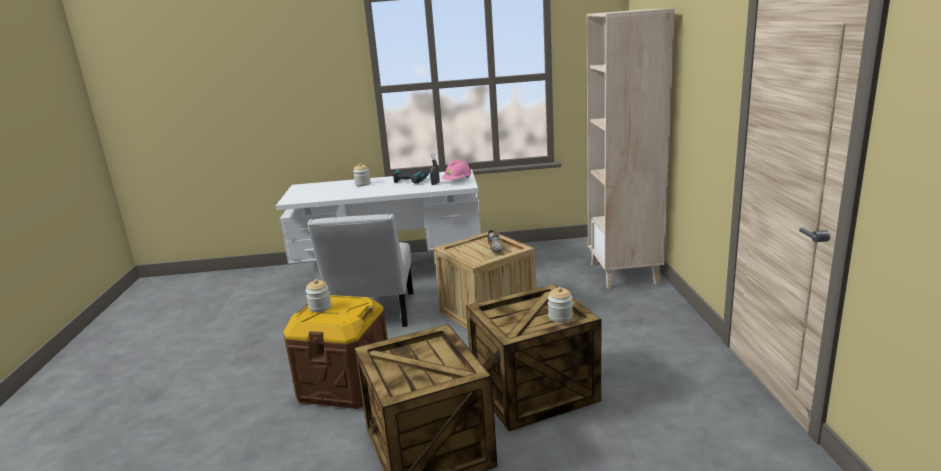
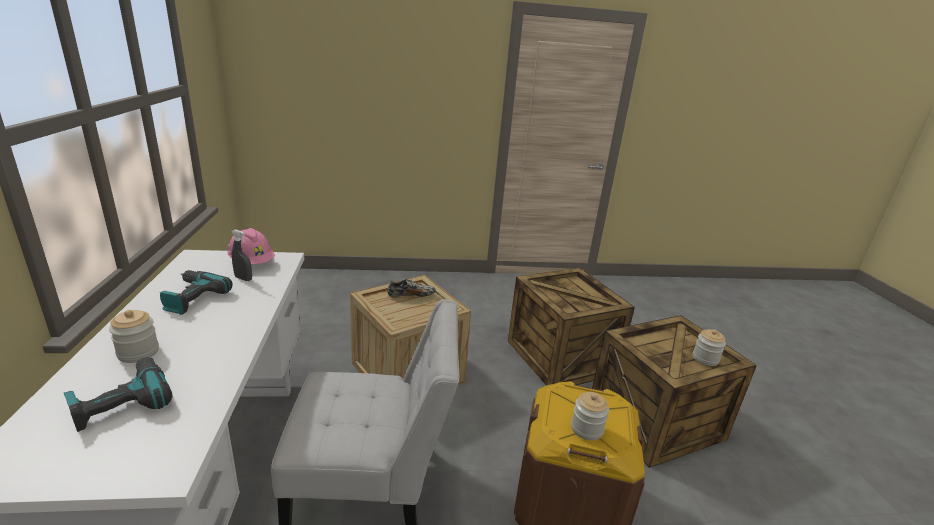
camera: 95 degrees left, 5 degrees up
jar [548,287,573,323] -> jar moved to [693,329,726,366]
beige bookcase [587,8,675,289] -> none
none -> power drill [64,357,172,432]

